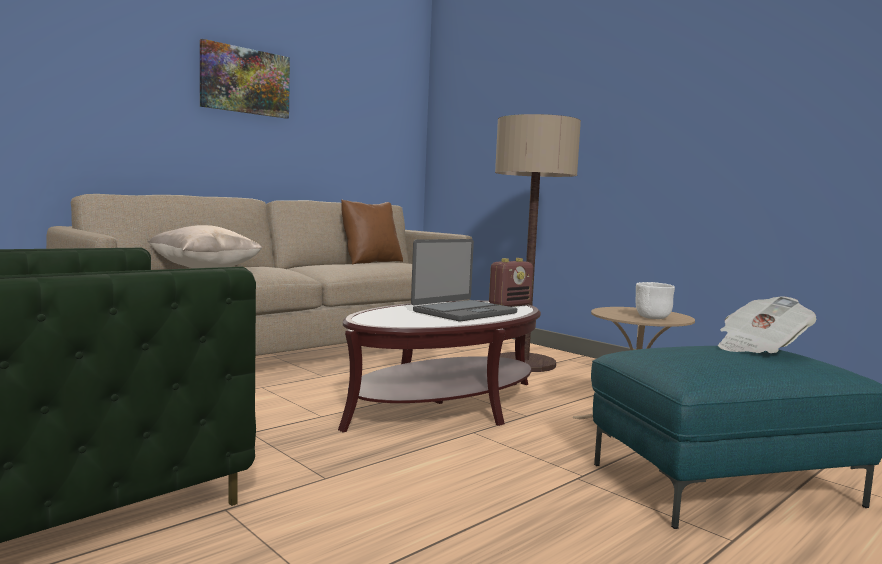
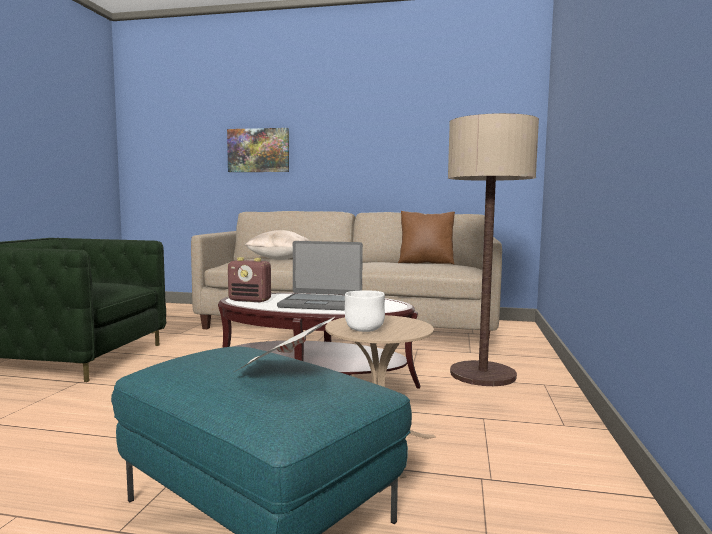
camera: 55 degrees right, 0 degrees up
picture [200,39,290,119] -> picture moved to [227,128,289,172]
radio [489,258,533,307] -> radio moved to [228,257,271,302]

